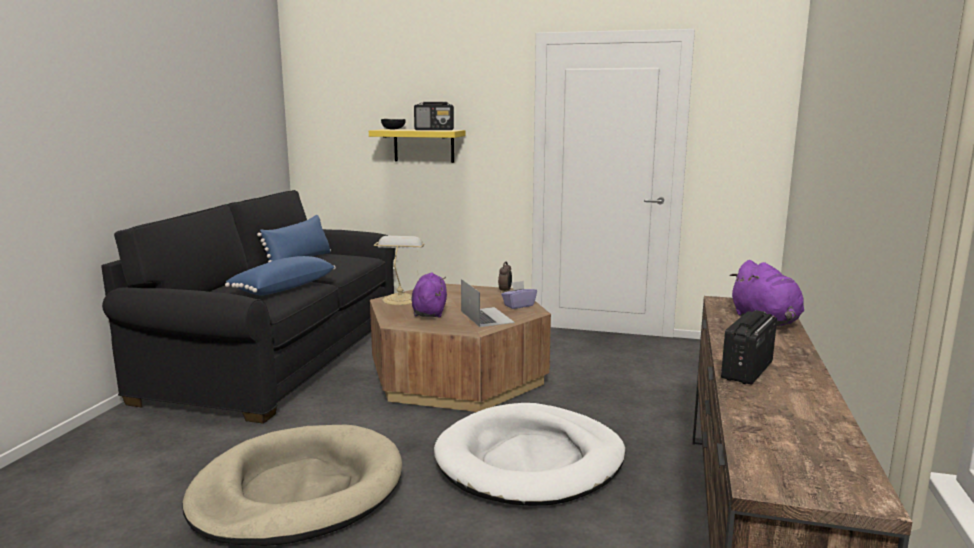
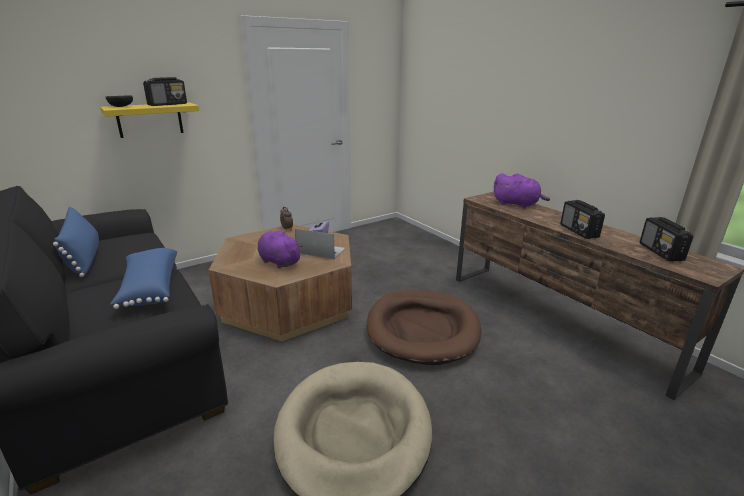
camera: 50 degrees left, 10 degrees up
table lamp [374,236,425,305] -> none
white dog bed [434,403,625,506] -> brown dog bed [366,290,481,365]
none -> radio [640,217,693,262]

